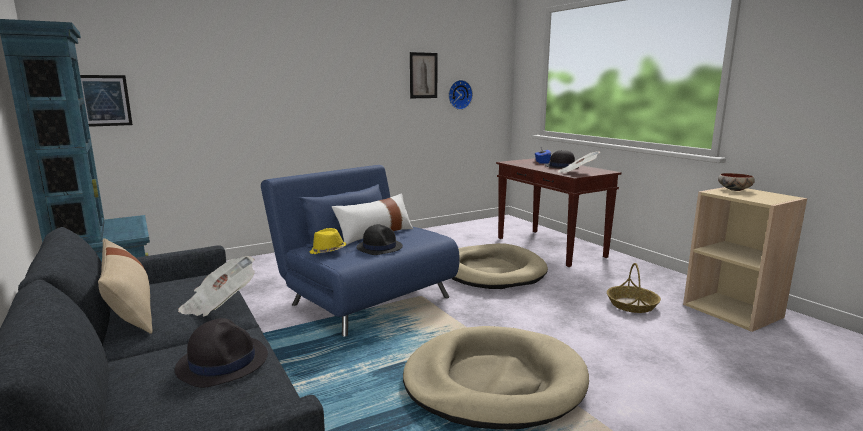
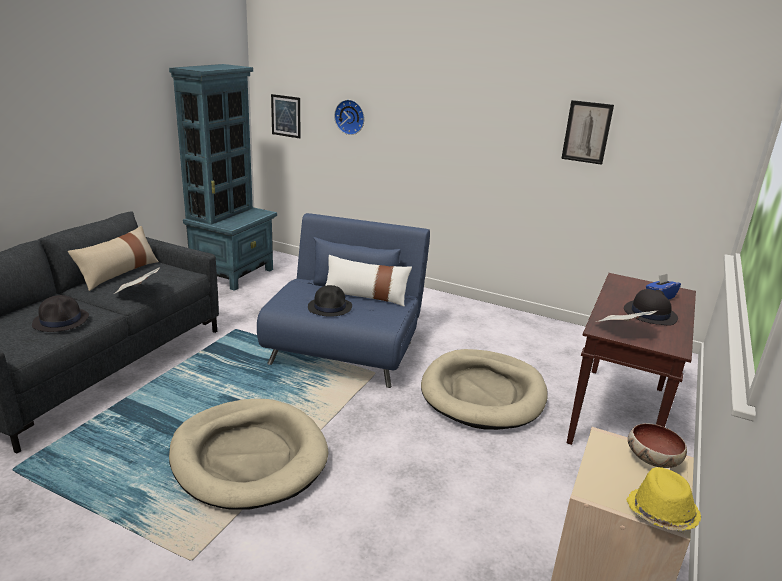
camera: 55 degrees right, 10 degrees up
yellow hat [310,228,346,254] -> yellow hat moved to [626,467,701,531]
wall clock [448,80,473,110] -> wall clock moved to [334,100,364,135]
basket [607,263,661,313] -> none

